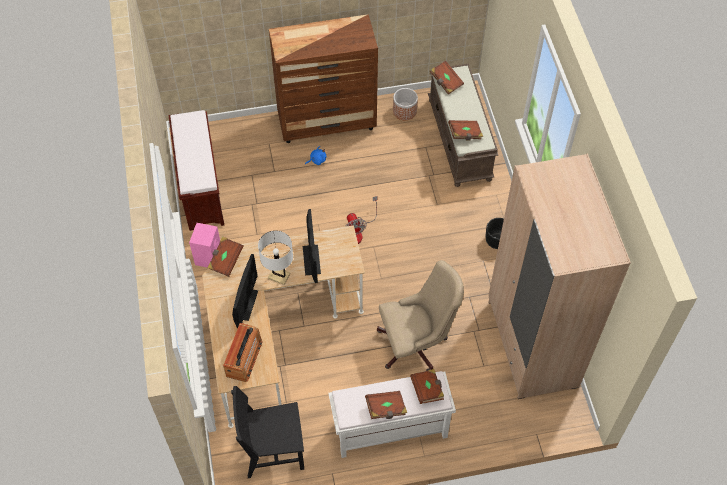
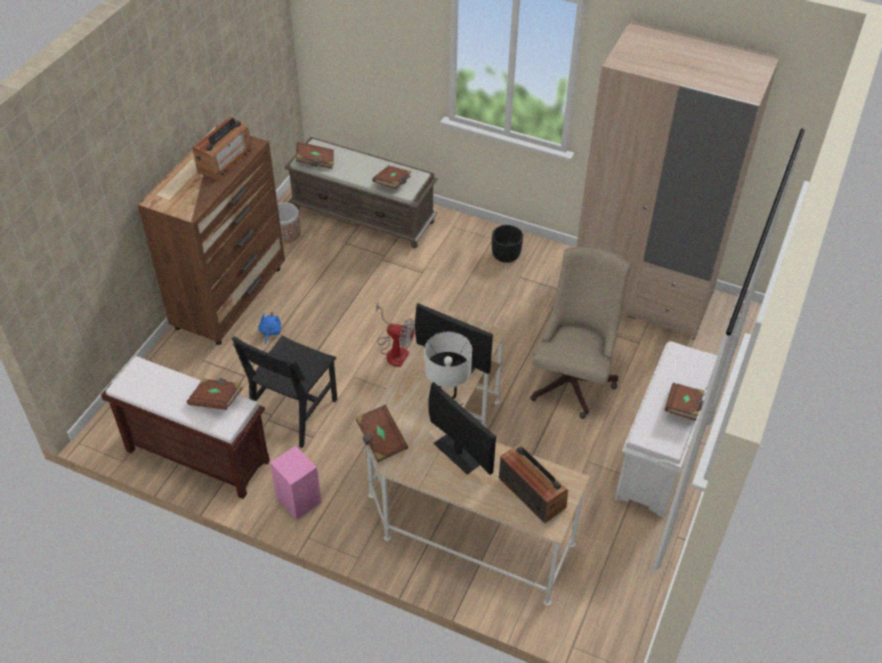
camera: 55 degrees left, 10 degrees down
black chair [231,386,304,478] -> black chair moved to [232,336,337,448]
brown book [410,369,444,404] -> brown book moved to [187,378,243,410]
none -> radio [192,117,253,181]

